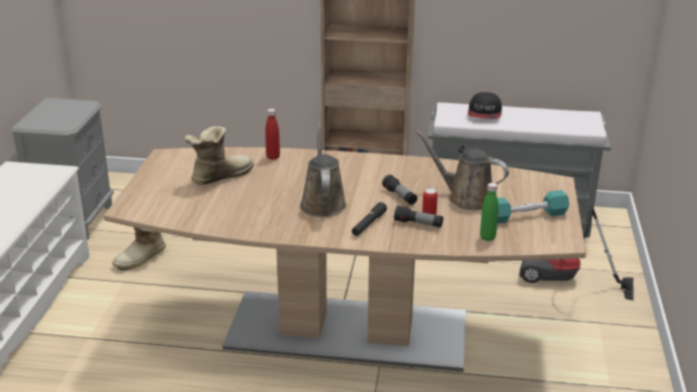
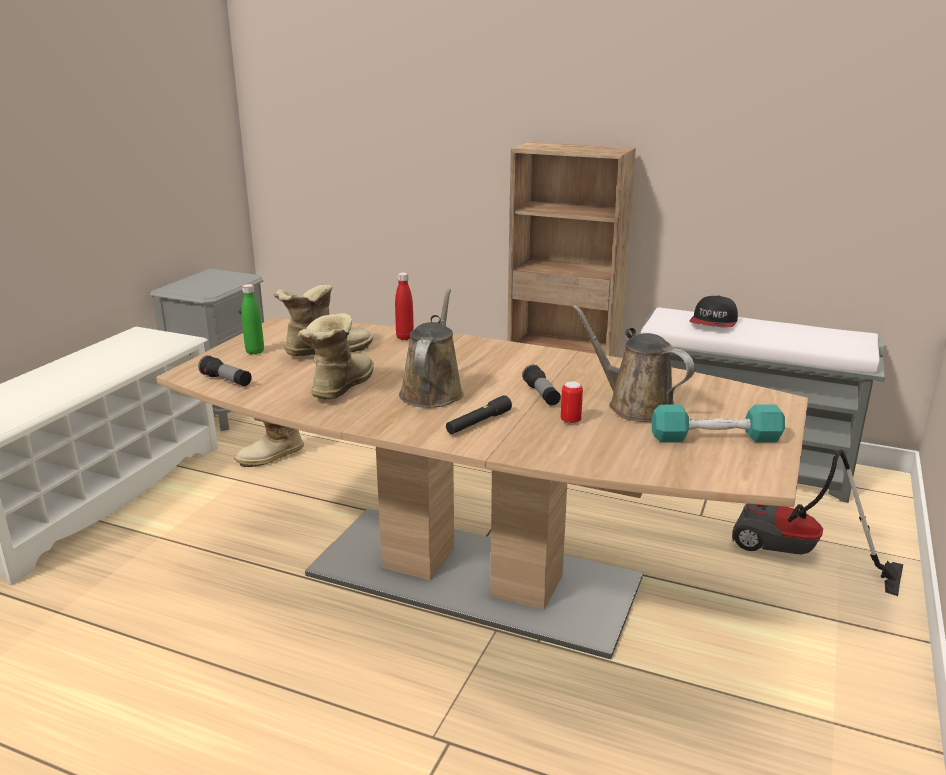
camera: 15 degrees right, 5 degrees down
flashlight [394,205,443,228] -> flashlight moved to [198,355,252,386]
green bottle [480,183,499,241] -> green bottle moved to [241,284,264,355]
none -> boot [298,313,374,399]

